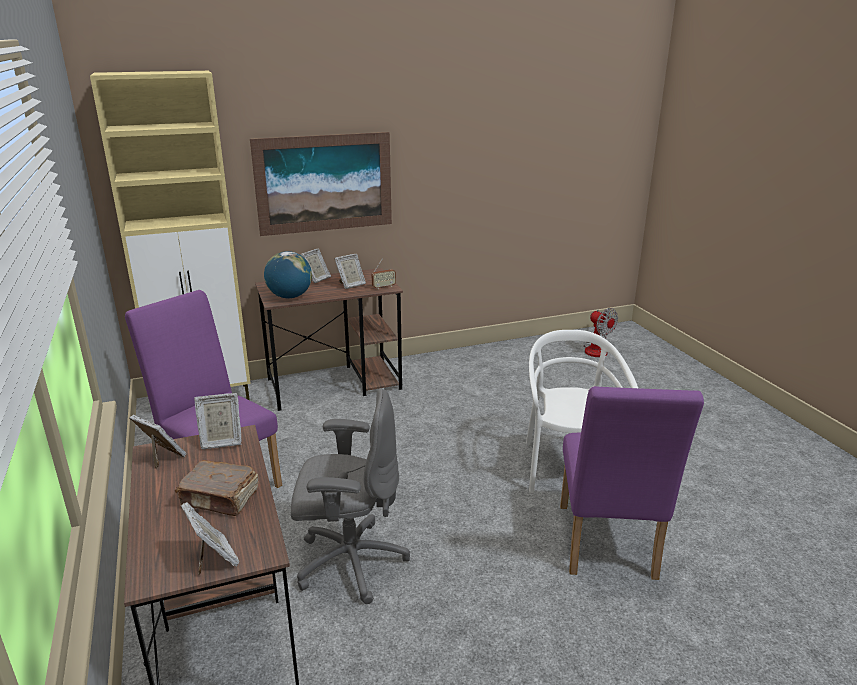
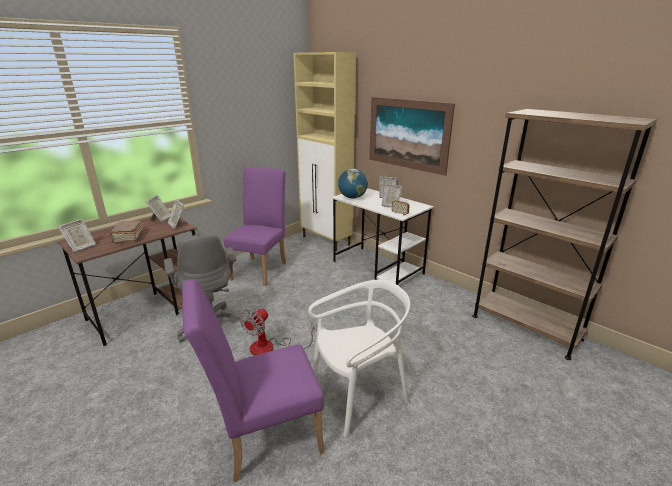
camera: 65 degrees right, 0 degrees up
brown desk [255,268,403,411] -> white desk [332,188,434,285]
fan [583,308,618,357] -> fan moved to [240,308,317,355]
none -> brown bookcase [472,109,657,360]

